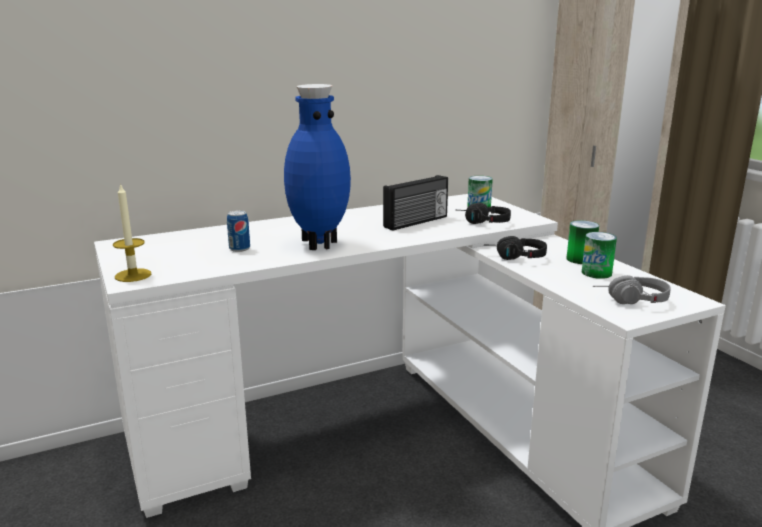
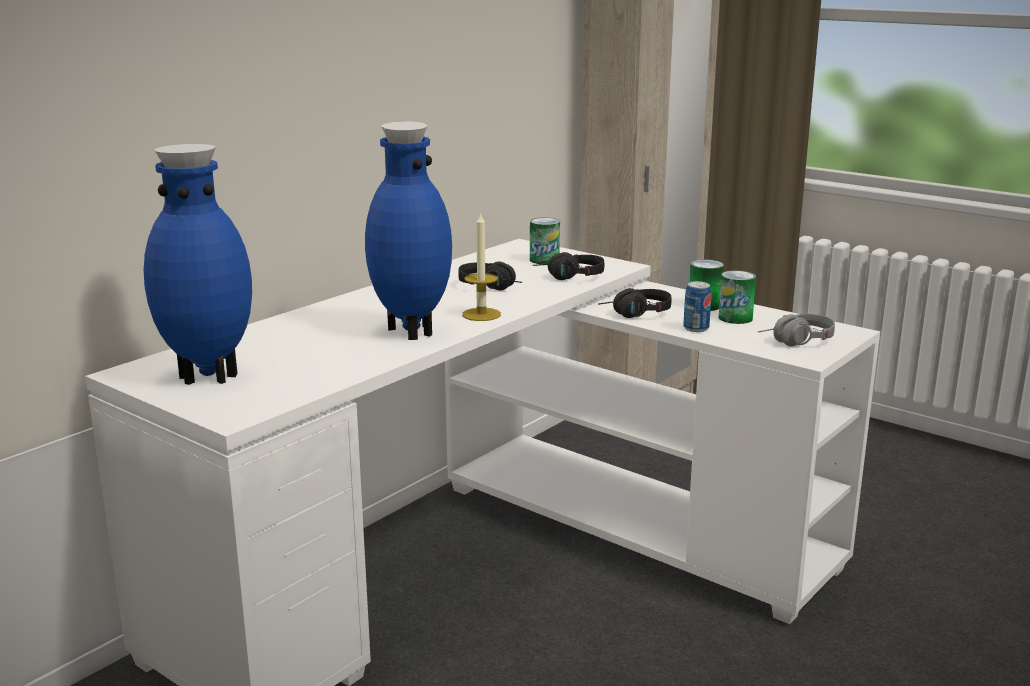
camera: 25 degrees left, 0 degrees up
candle [113,183,151,282] -> candle moved to [462,211,501,321]
can [227,210,250,252] -> can moved to [683,281,711,332]
radio [383,175,448,231] -> black headphones [458,262,522,291]
none -> blue vase [144,144,252,385]

